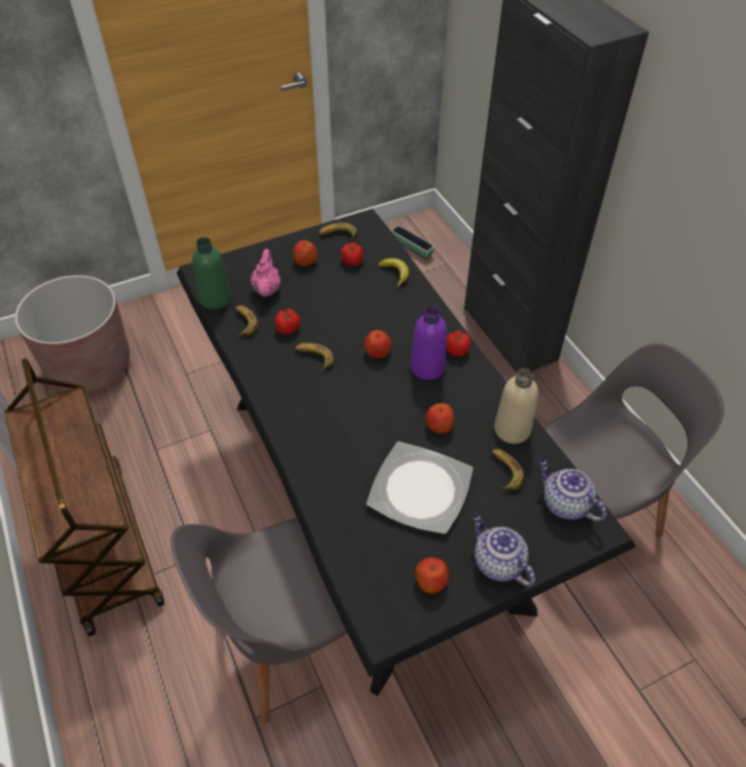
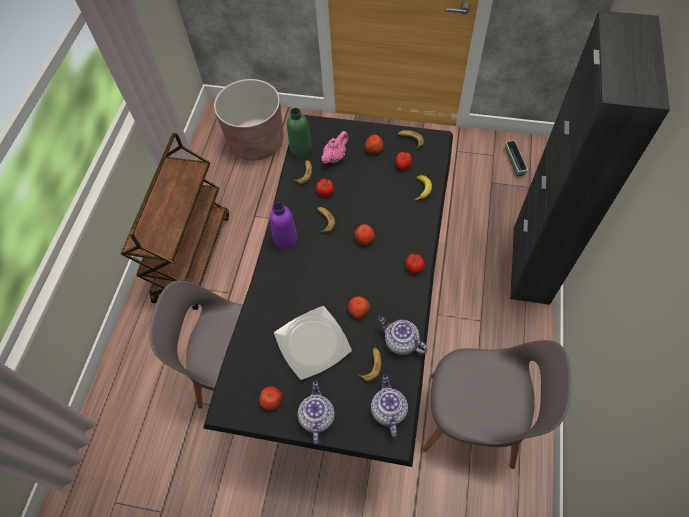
camera: 40 degrees right, 10 degrees up
purple bottle [411,306,447,380] -> purple bottle moved to [269,202,298,249]
beige bottle [494,368,538,444] -> teapot [378,317,428,355]

